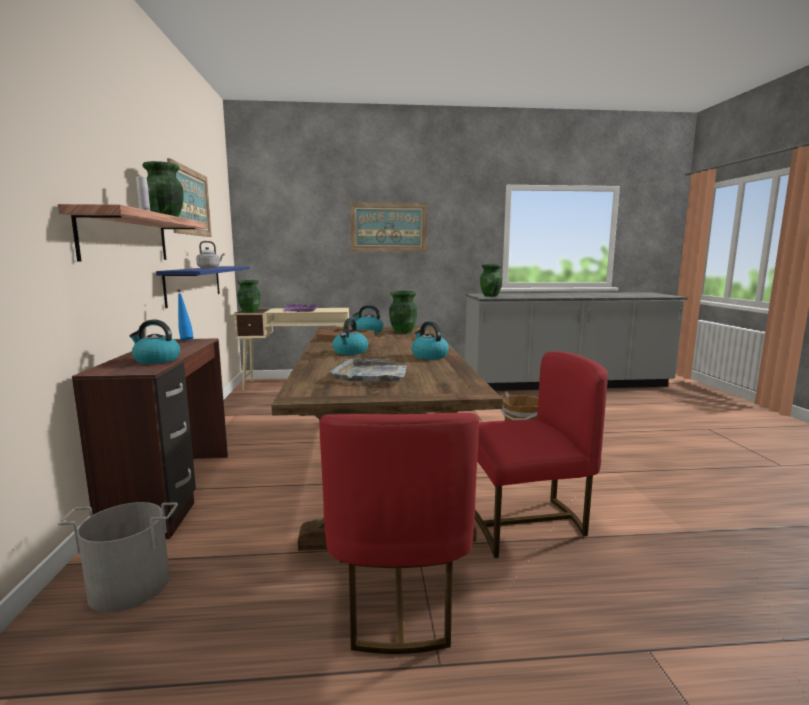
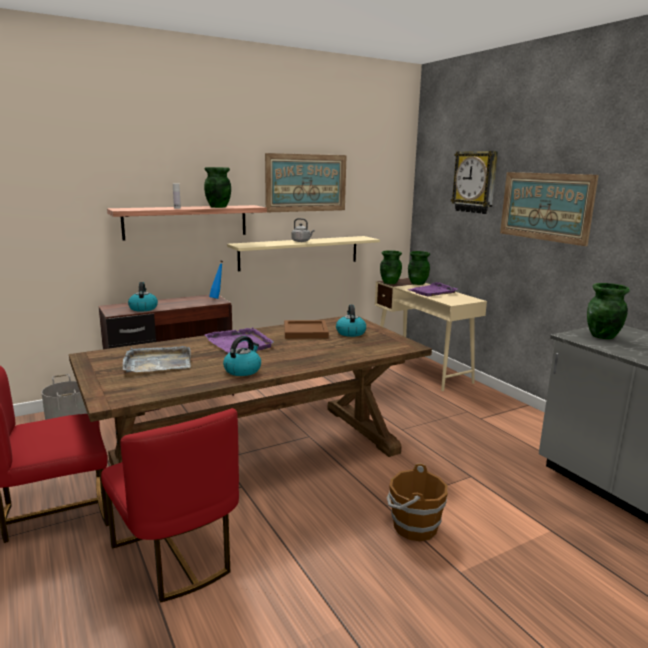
camera: 65 degrees right, 5 degrees up
blue shelf [156,266,250,308] -> beige shelf [227,236,380,271]
kettle [332,318,368,355] -> purple tray [205,327,274,353]
green vase [389,291,417,333] -> green vase moved to [408,251,430,285]
none -> wall clock [451,151,498,214]

